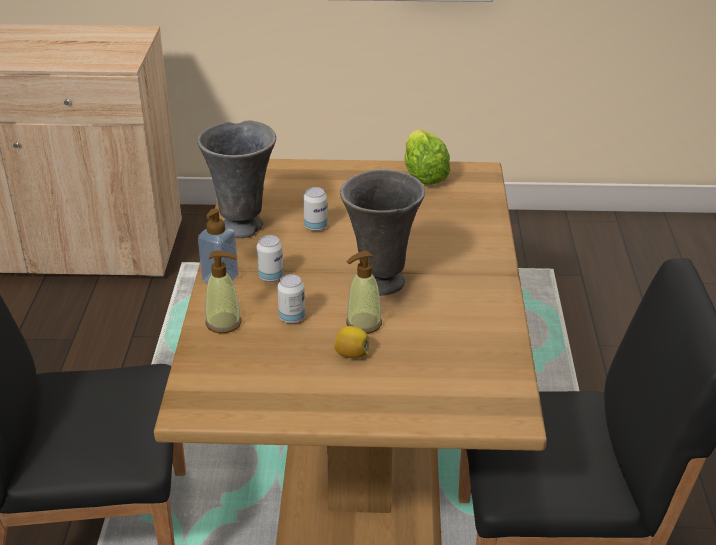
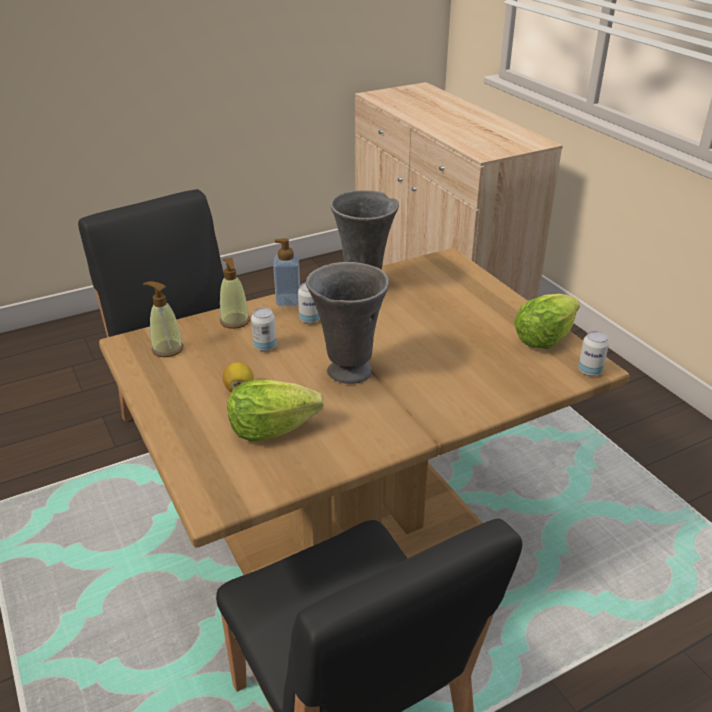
camera: 60 degrees right, 0 degrees up
can [303,187,327,231] -> can moved to [578,331,609,376]
soap dispenser [346,251,382,334] -> soap dispenser moved to [143,281,184,357]
none -> lettuce [227,380,324,442]

